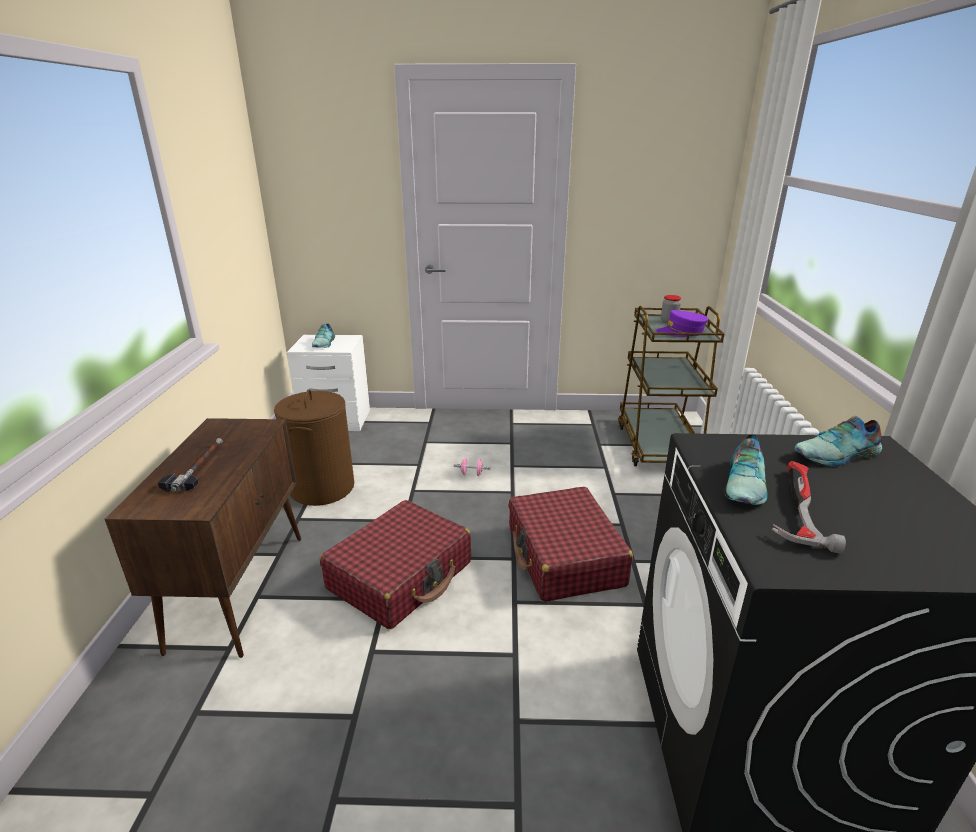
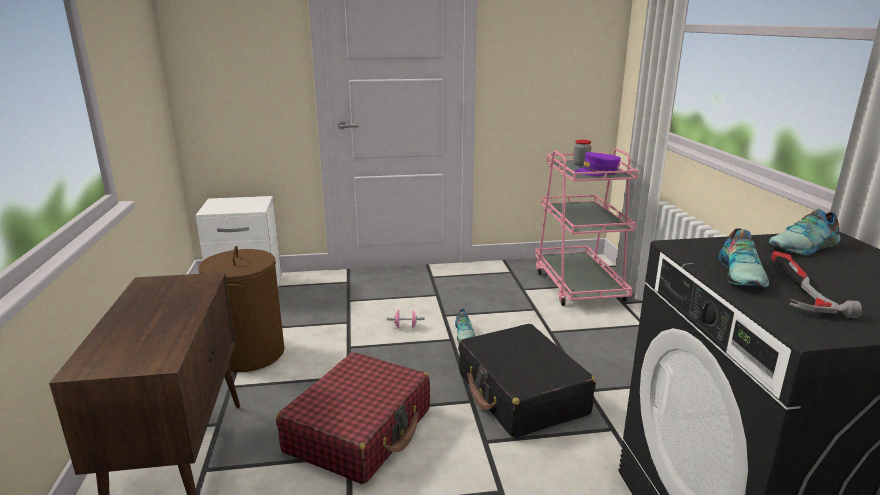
camera: 10 degrees left, 5 degrees down
hammer [158,438,223,493] -> none
shoe [312,324,335,348] -> shoe moved to [455,309,475,342]
red suitcase [509,487,633,602] -> black suitcase [458,324,595,438]
brown cart [618,306,724,466] -> pink cart [535,148,638,306]

